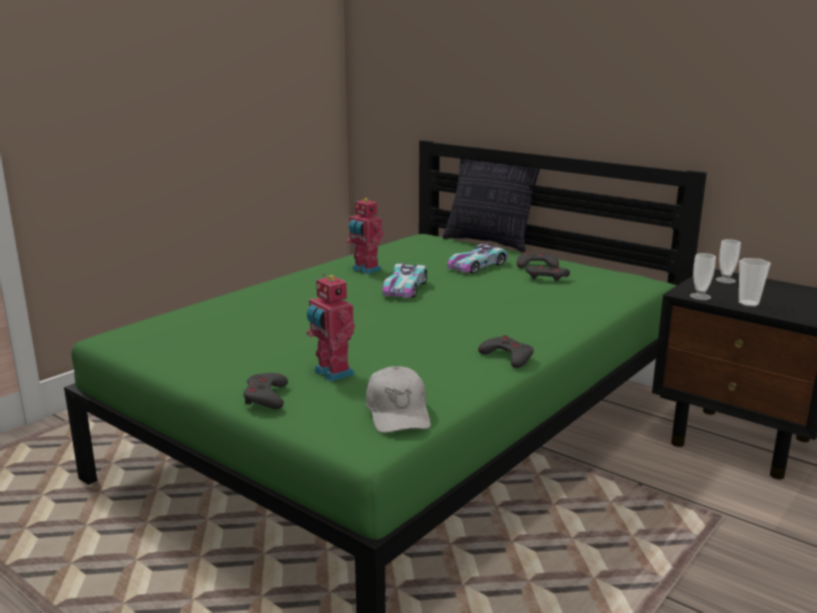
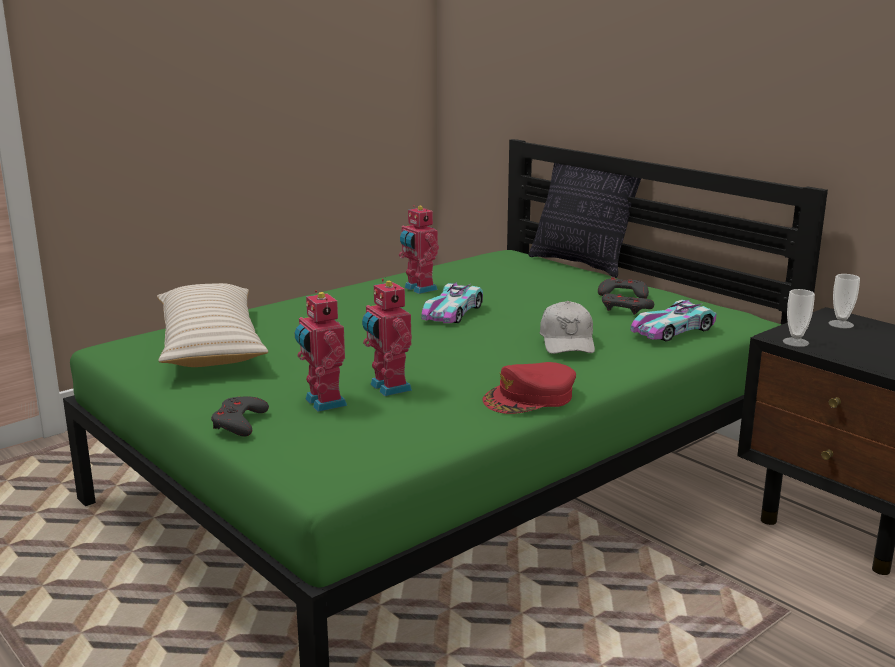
camera: 10 degrees right, 0 degrees up
white cap [366,366,431,433] -> white cap moved to [540,301,595,354]
toy car [447,243,508,274] -> toy car moved to [631,300,717,342]
grey game controller [478,335,534,368] -> red cap [483,362,576,414]
cup [739,258,771,307] -> none
none -> beige pillow [157,283,268,367]
none -> toy robot [362,279,412,396]

